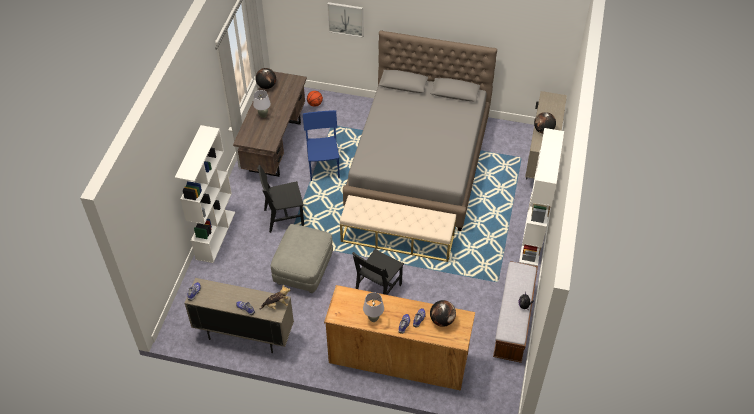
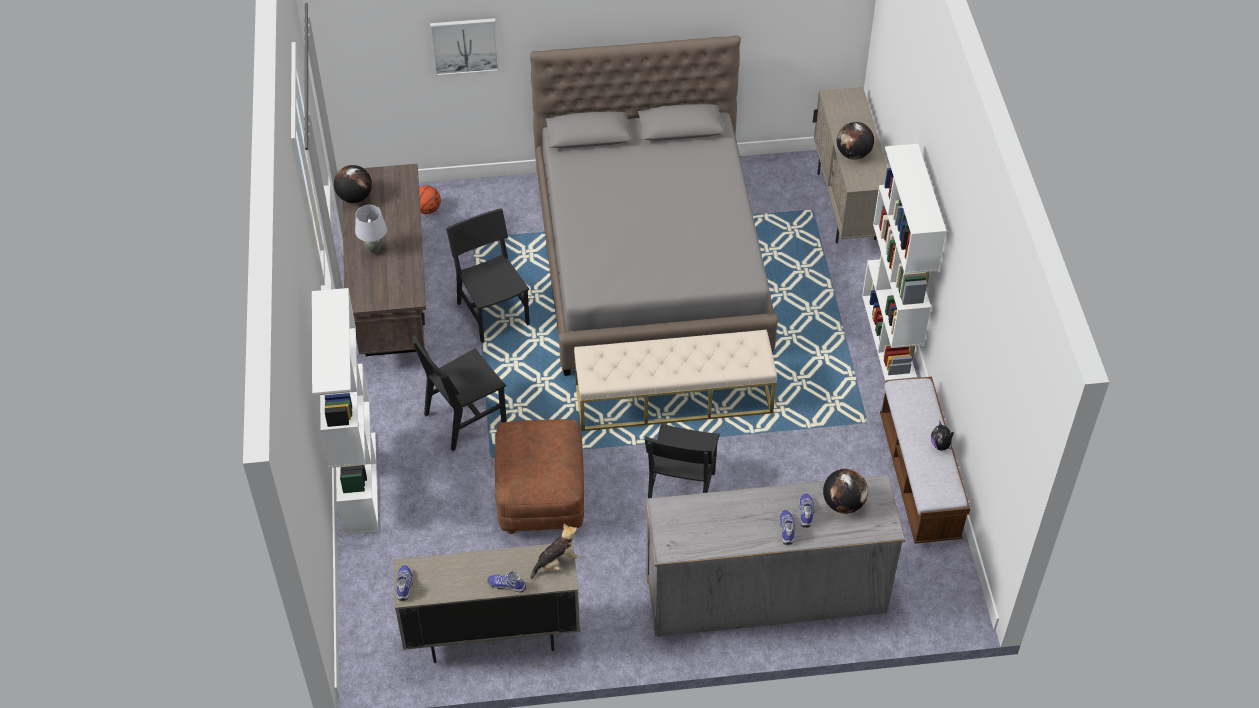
camera: 20 degrees left, 0 degrees up
grey ottoman [271,224,333,293] -> brown ottoman [495,419,584,534]
blue chair [303,110,340,181] -> black chair [446,208,530,343]
brown dresser [324,285,475,391] -> grey dresser [645,475,905,637]
grey table lamp [363,292,384,322] -> none

